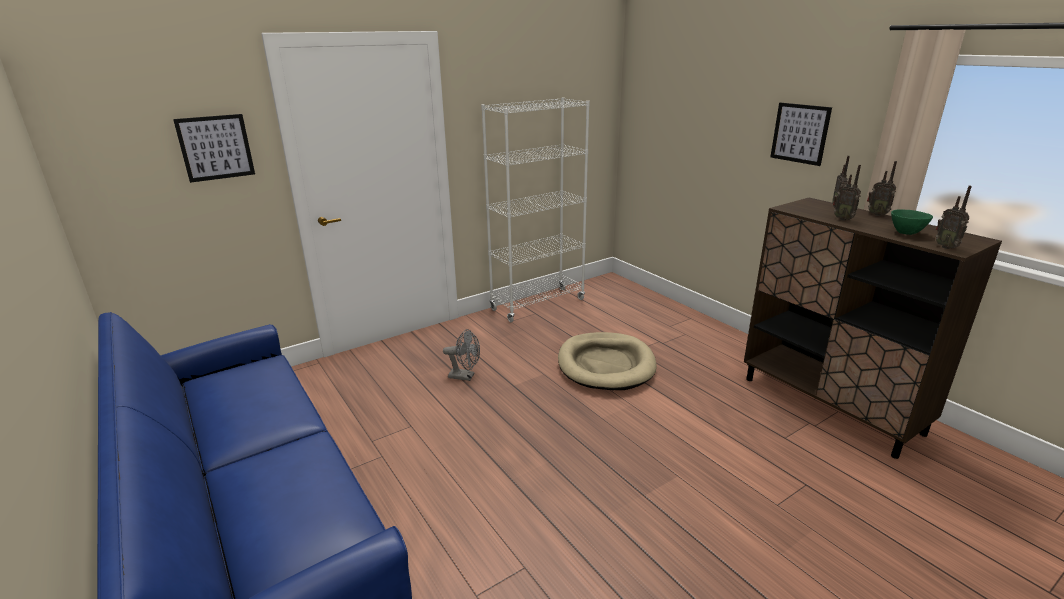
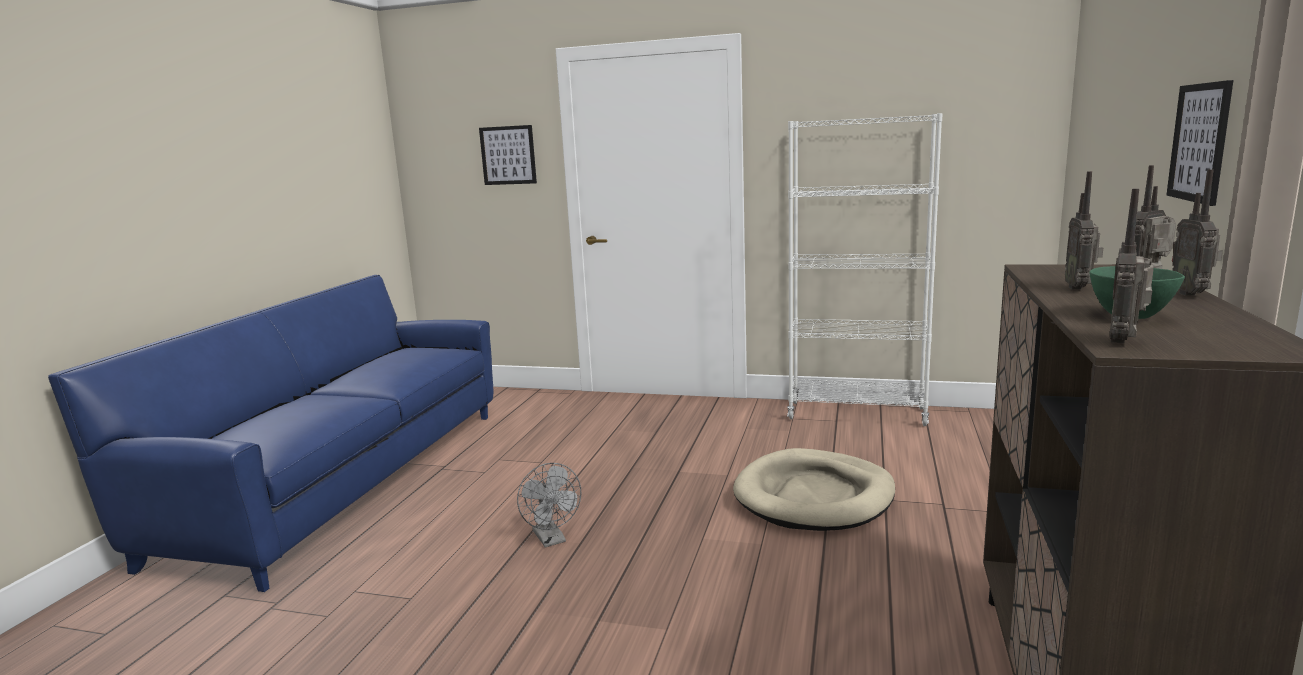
camera: 50 degrees right, 10 degrees down
grey fan [443,329,480,381] -> grey fan moved to [517,463,581,547]

